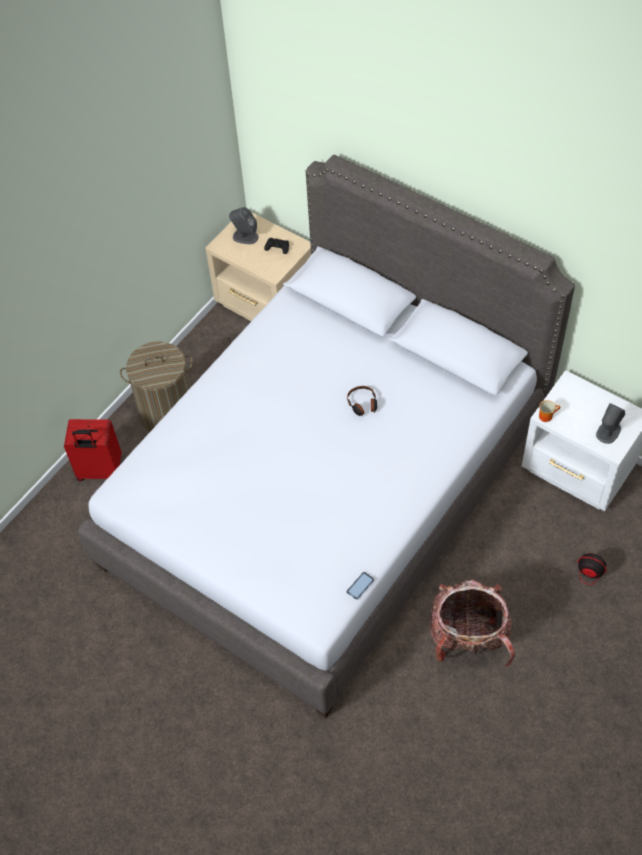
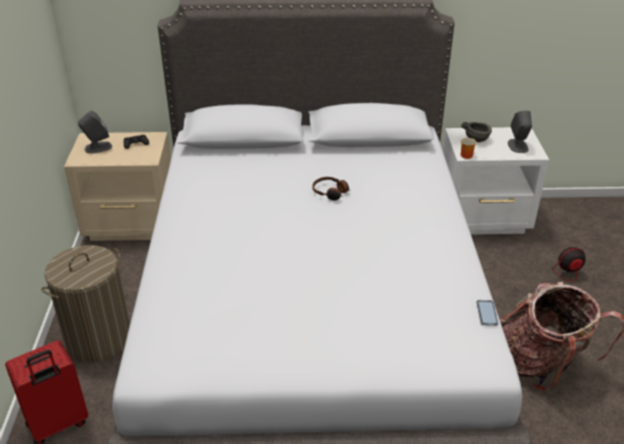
camera: 40 degrees left, 20 degrees down
none -> grey bowl [461,122,492,142]

